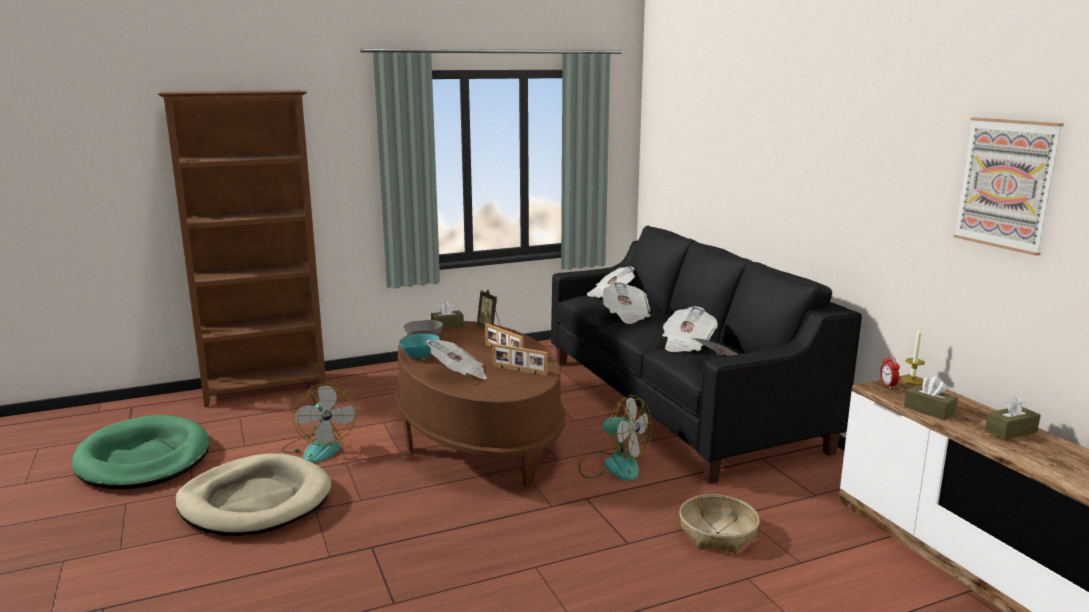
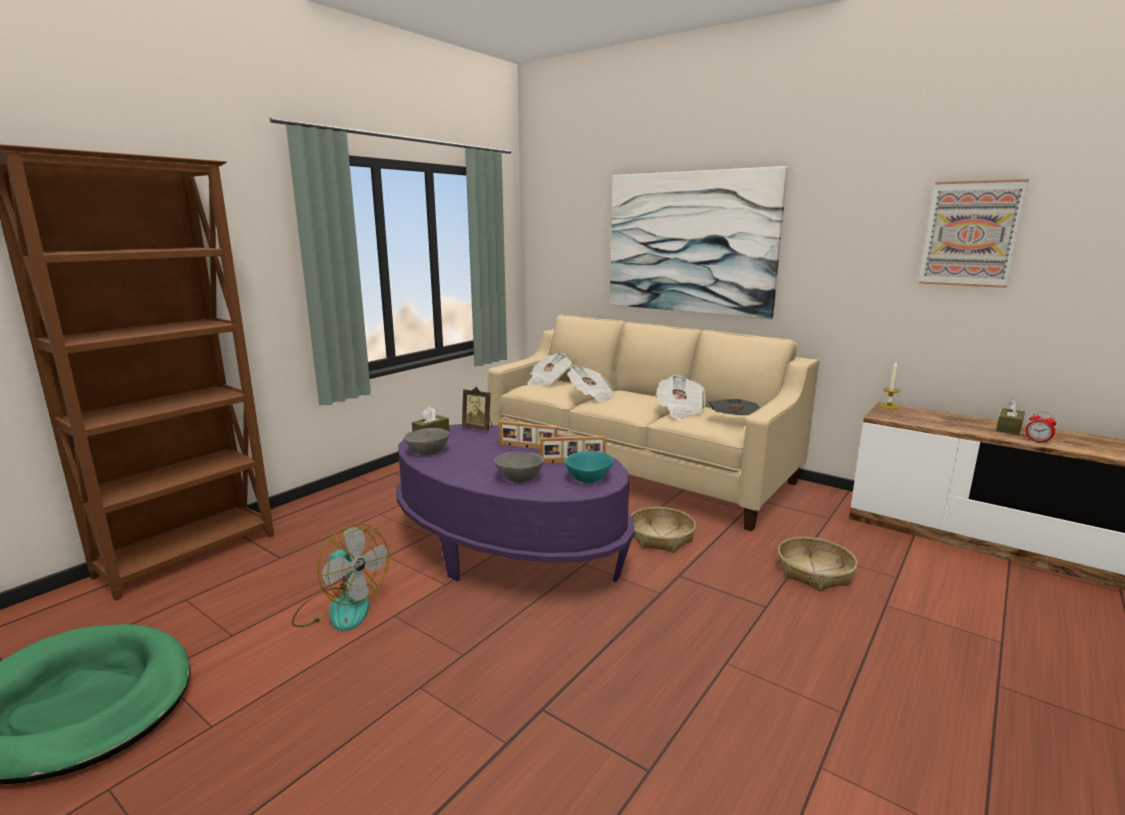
camera: 30 degrees left, 0 degrees up
beige dog bed [175,454,331,536] -> none
brown coffee table [396,321,565,487] -> purple coffee table [397,424,635,582]
turquoise bowl [399,334,440,359] -> turquoise bowl moved to [565,451,613,483]
newspaper [426,340,487,379] -> grey bowl [494,452,544,483]
black sofa [551,226,862,484] -> beige sofa [488,315,819,531]
fan [578,395,652,481] -> basket [630,507,696,553]
alarm clock [880,355,900,388] -> alarm clock moved to [1026,412,1056,444]
brown tissue box [904,376,958,420] -> none
none -> picture [610,166,788,319]

